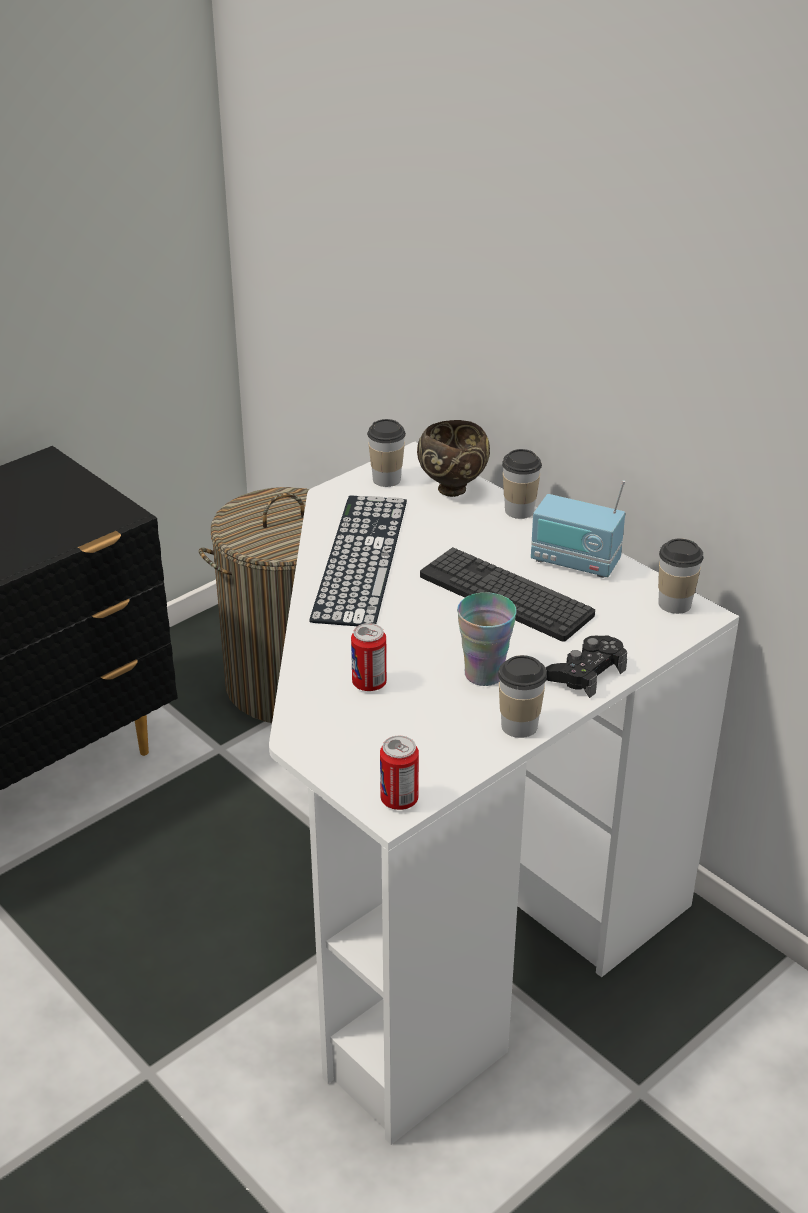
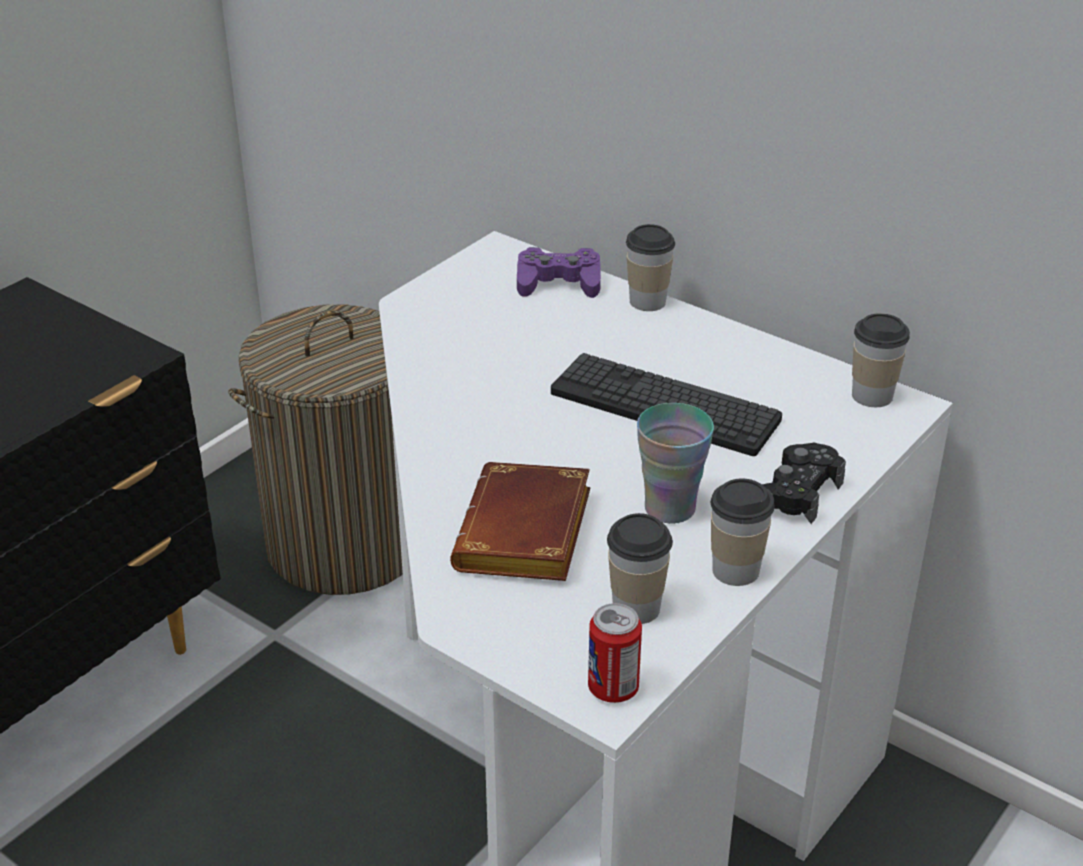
camera: 10 degrees left, 0 degrees up
keyboard [309,495,407,626] -> none
can [351,623,387,691] -> brown book [450,462,590,581]
cup [367,419,406,487] -> cup moved to [607,513,673,624]
brown bowl [417,420,490,497] -> purple game controller [517,247,601,298]
radio [531,480,625,578] -> none

